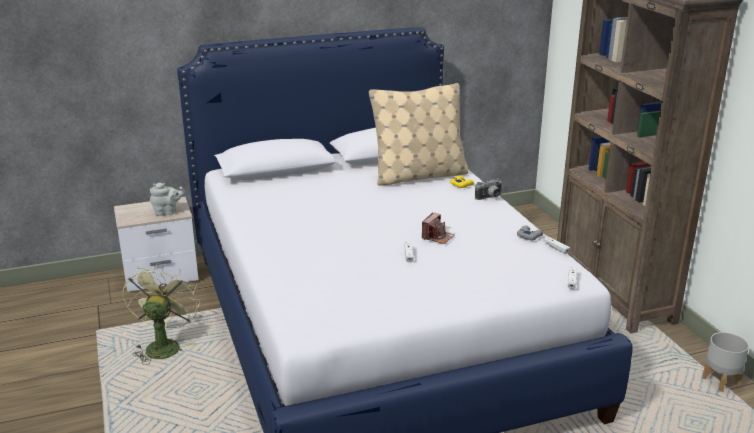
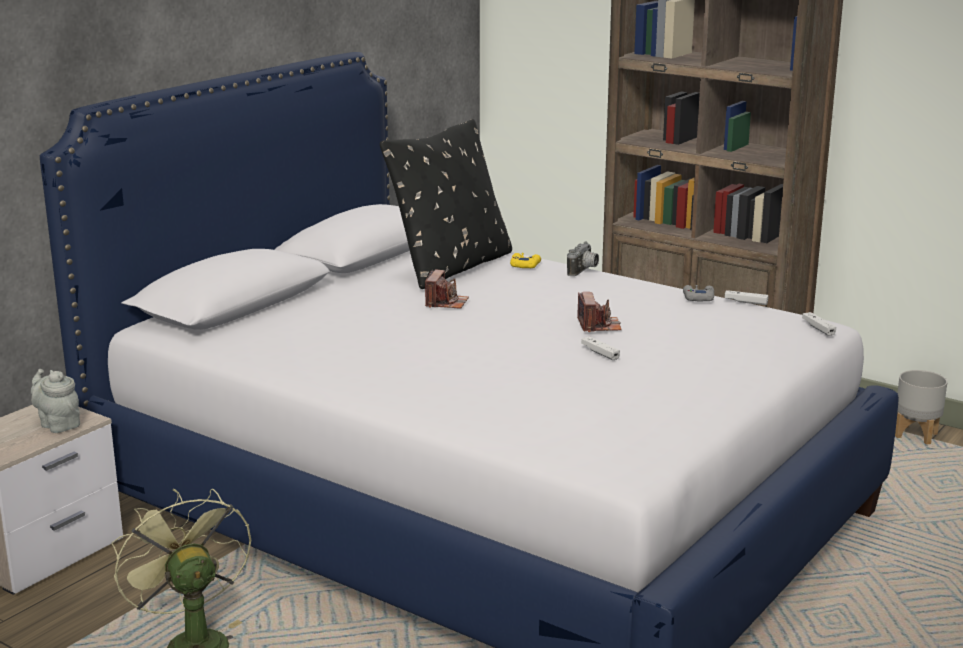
camera: 35 degrees left, 5 degrees down
grey teapot [150,183,185,216] -> grey teapot turned 90 degrees counterclockwise [31,369,80,433]
beige pillow [369,83,469,186] -> black pillow [380,119,512,289]
none -> camera [425,270,469,309]

